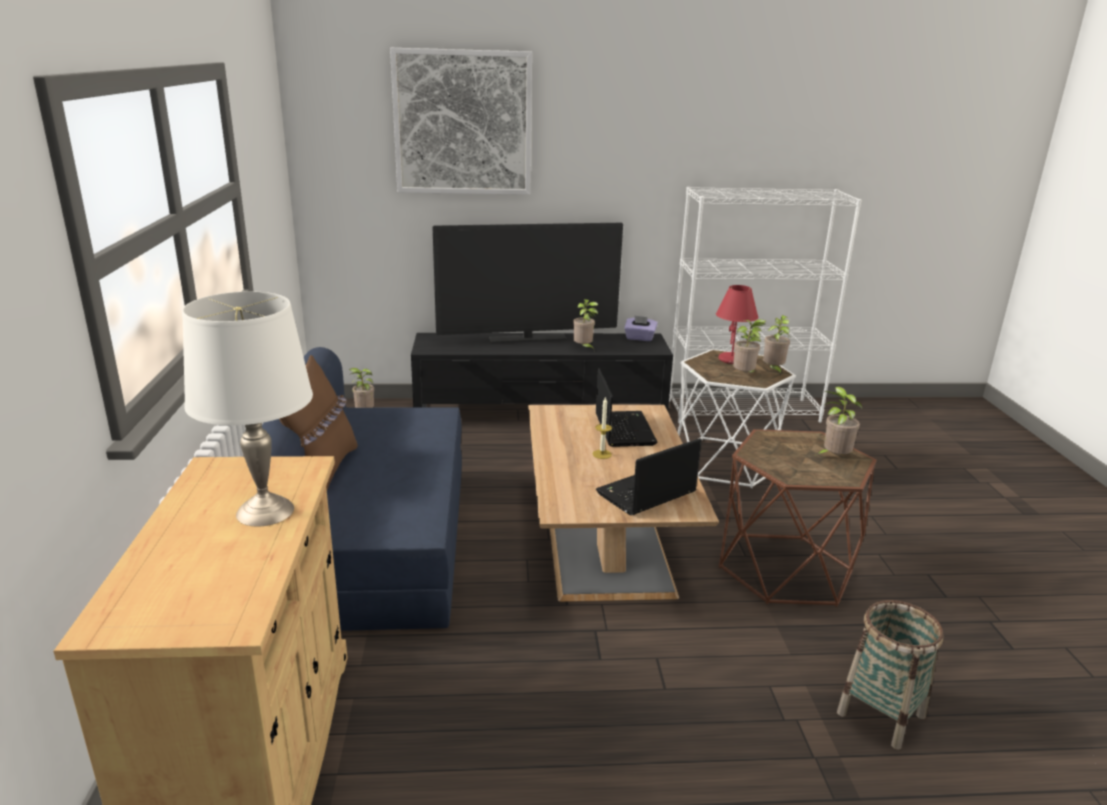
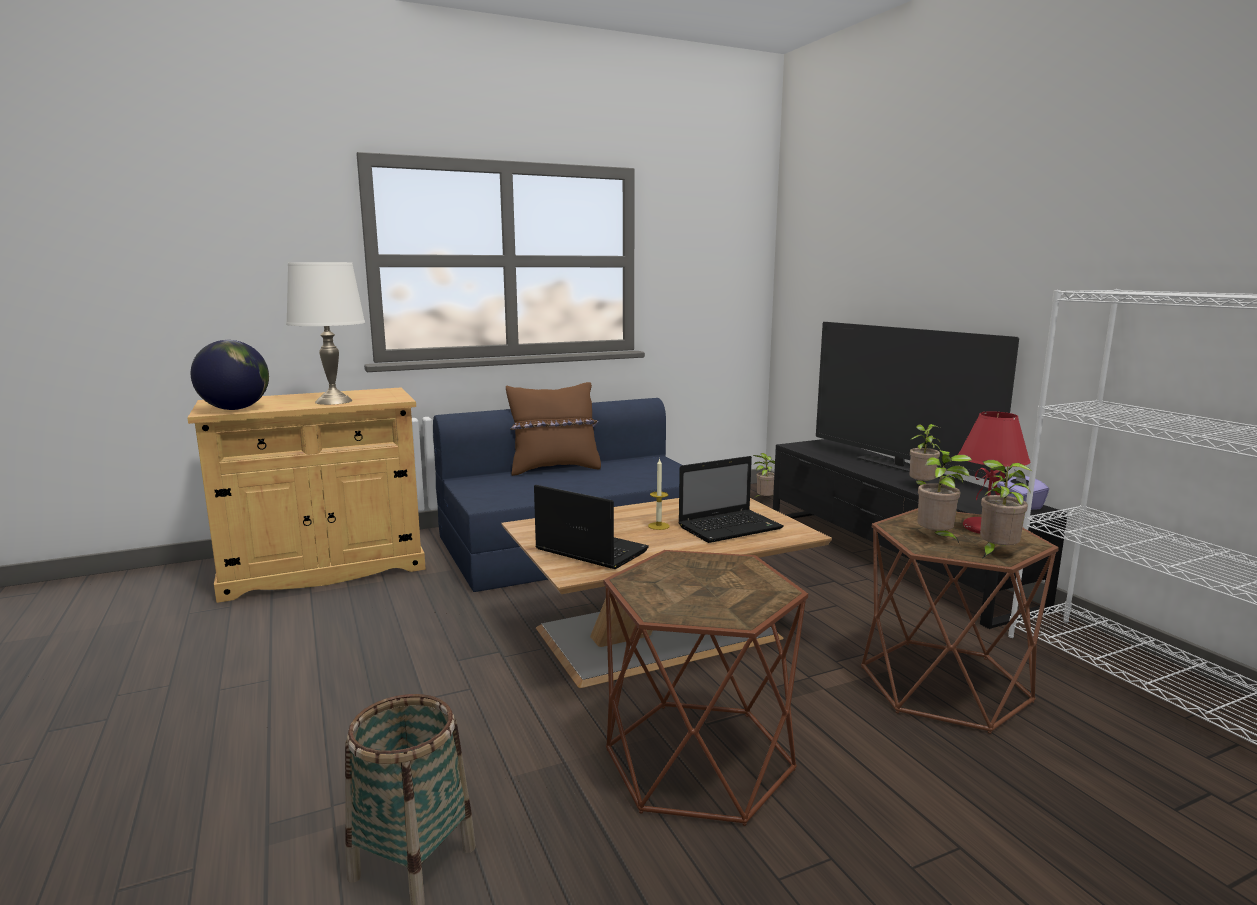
camera: 70 degrees right, 10 degrees down
picture [390,48,532,195] -> none
white side table [678,349,796,488] -> brown side table [861,508,1059,734]
potted plant [816,387,862,455] -> none
none -> globe [191,340,269,410]

